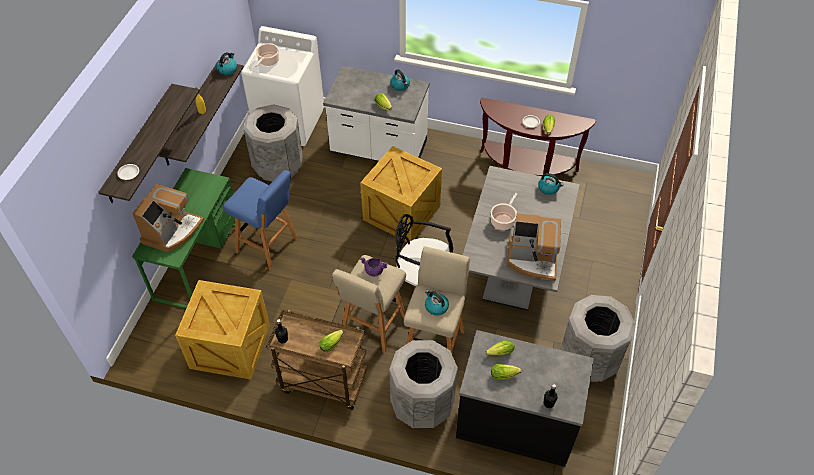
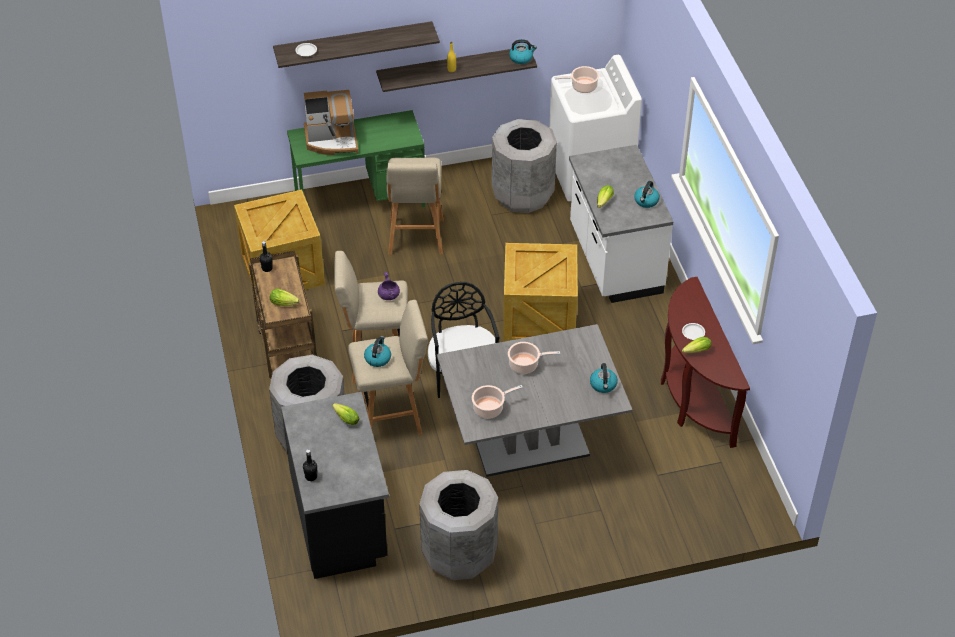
camera: 60 degrees right, 5 degrees down
blue stool [223,170,298,270] -> beige stool [386,157,444,254]
lettuce [491,364,521,380] -> none
coffee machine [507,213,561,281] -> cooking pot [472,385,523,419]

